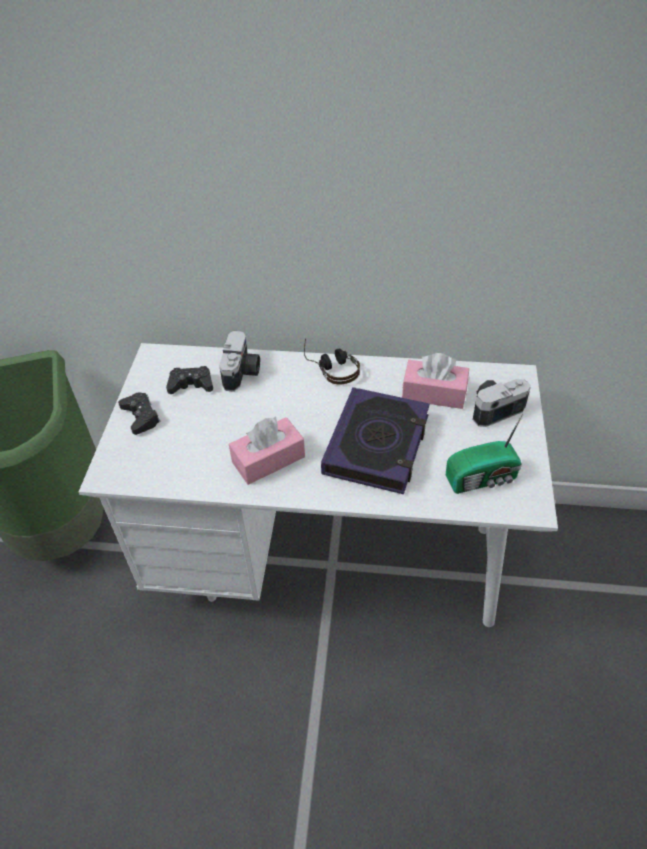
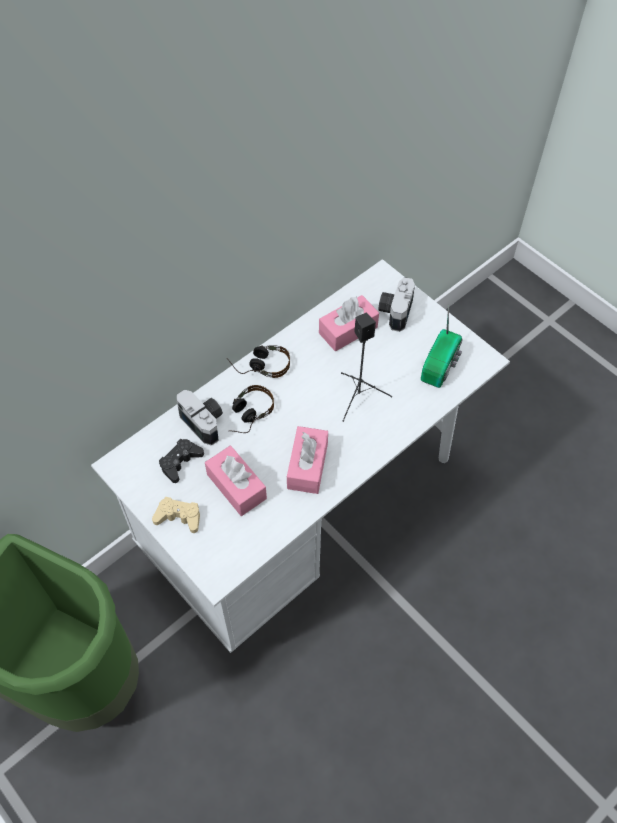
camera: 50 degrees left, 10 degrees up
black game controller [118,392,161,435] -> beige game controller [152,497,200,533]
book [321,387,430,494] -> black speaker [341,313,392,422]
none -> pink tissue box [205,446,267,516]
none -> headphones [229,385,274,433]

